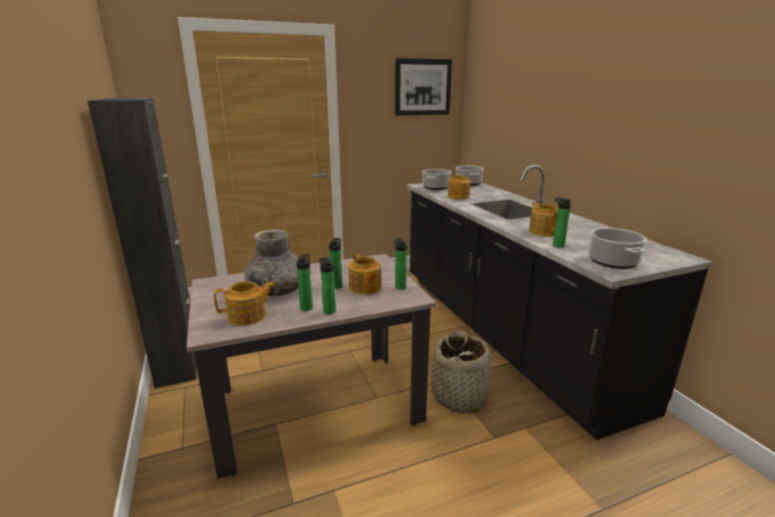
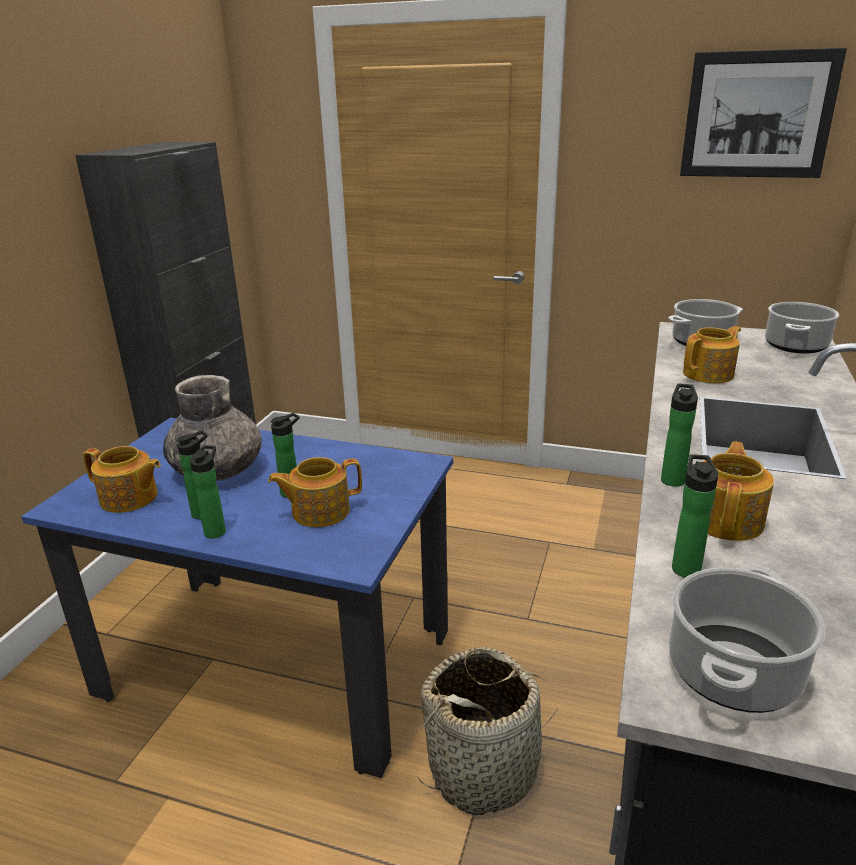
camera: 40 degrees right, 5 degrees up
beige dining table [186,254,437,479] -> blue dining table [21,417,453,778]
teapot [349,253,381,295] -> teapot turned 60 degrees clockwise [268,457,362,527]
bottle [394,238,407,289] -> bottle moved to [661,384,698,487]

